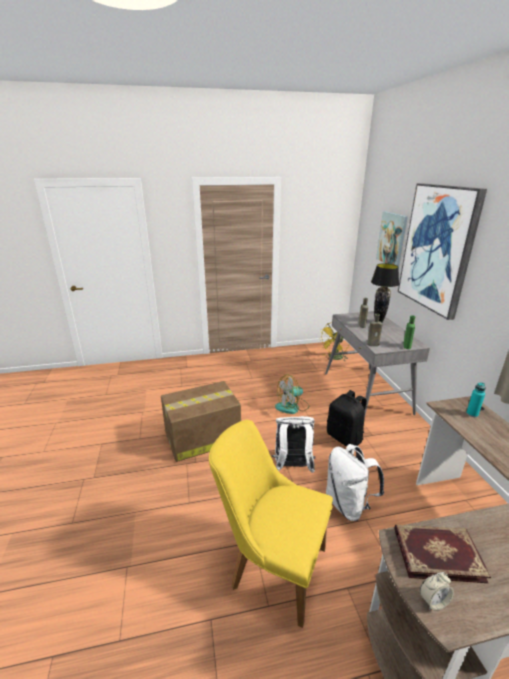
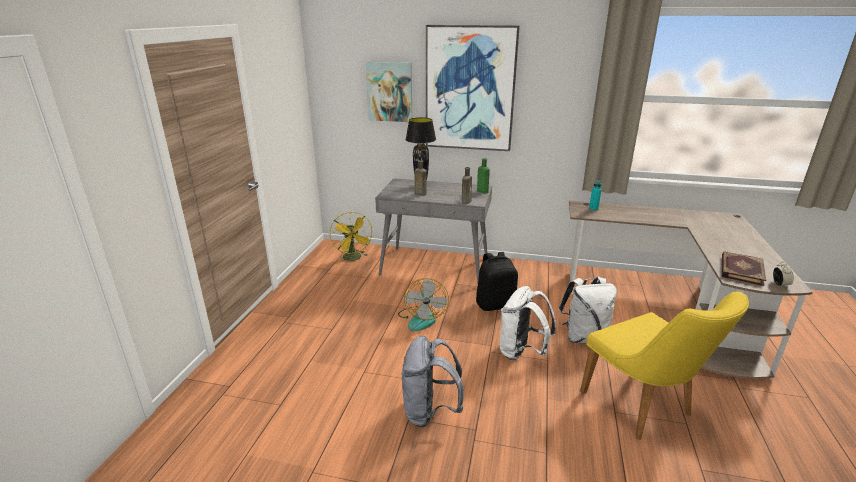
camera: 65 degrees left, 0 degrees up
cardboard box [161,381,241,462] -> grey backpack [401,336,464,427]
yellow chair [209,420,333,628] -> yellow chair turned 75 degrees counterclockwise [580,292,749,440]

